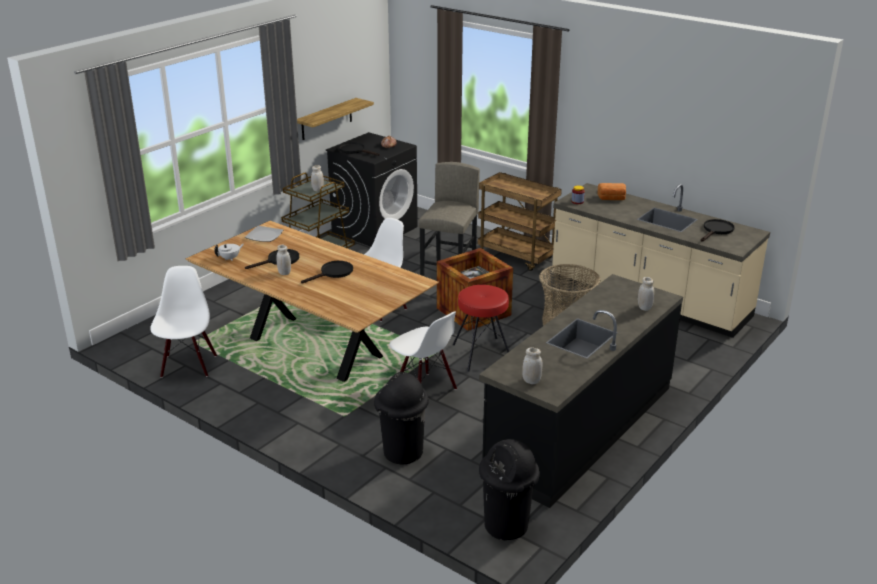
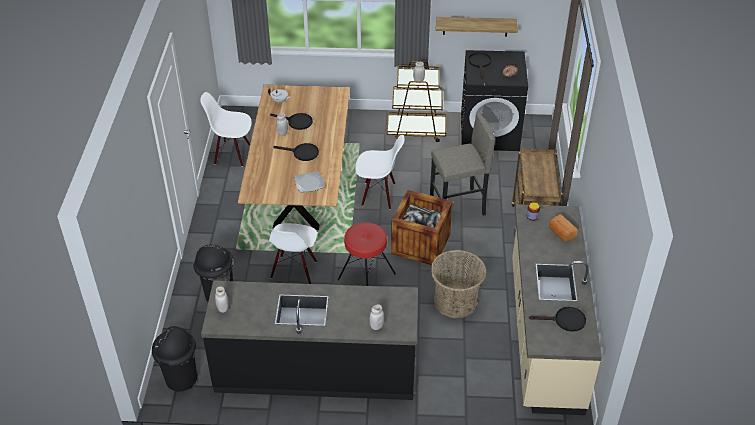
camera: 55 degrees right, 15 degrees up
white chair [150,266,217,378] -> white chair turned 135 degrees counterclockwise [200,92,252,167]
plate [245,226,283,242] -> plate moved to [294,171,325,192]

